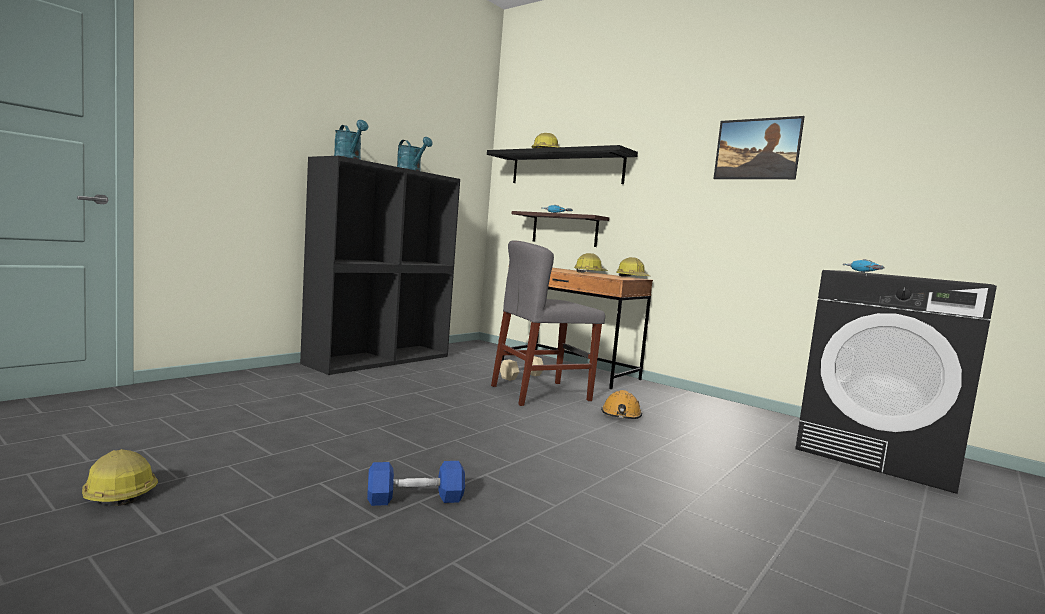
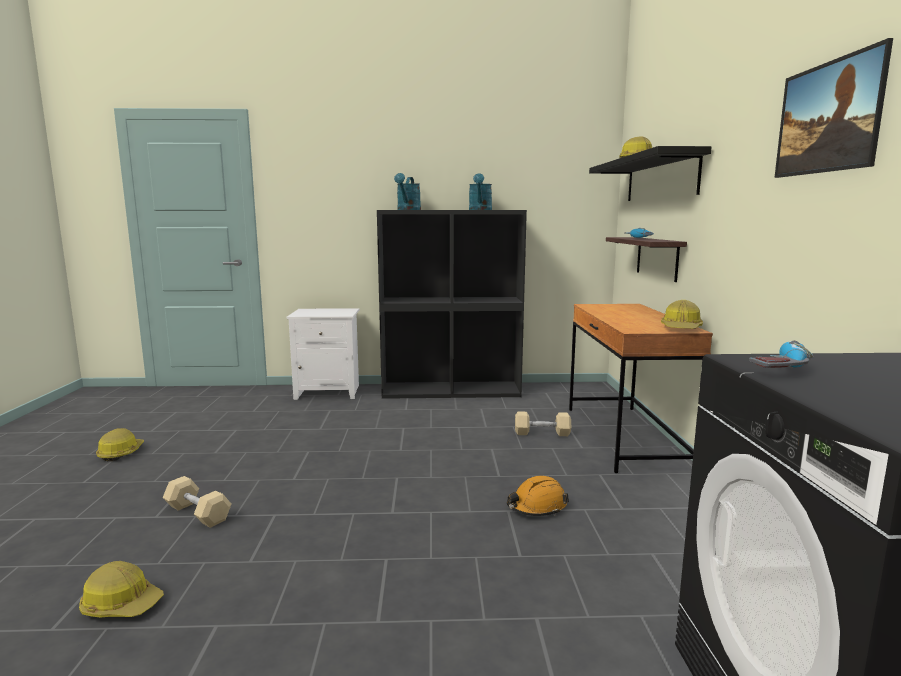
camera: 50 degrees right, 5 degrees up
blue dumbbell [367,461,465,506] -> beige dumbbell [163,476,231,528]
grey chair [491,240,605,406] -> none
hard hat [574,253,608,273] -> hard hat moved to [79,561,164,617]
none -> white nightstand [287,308,359,400]

